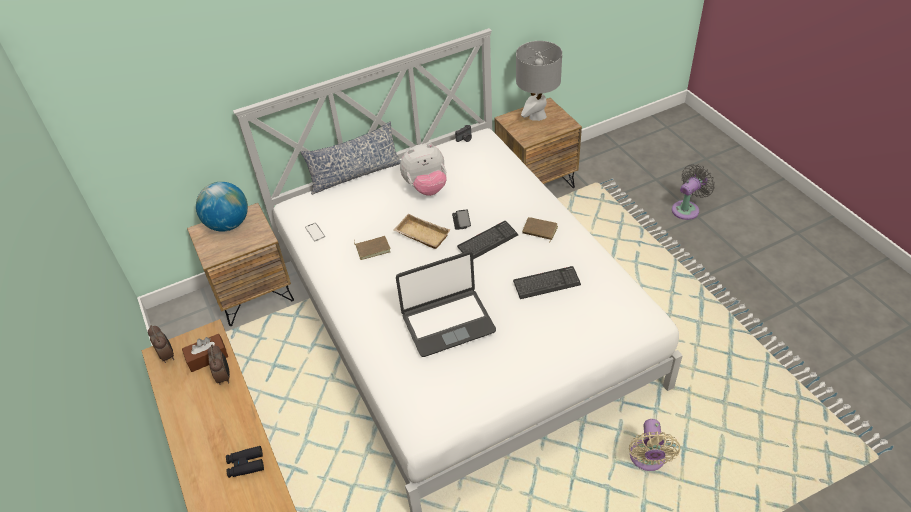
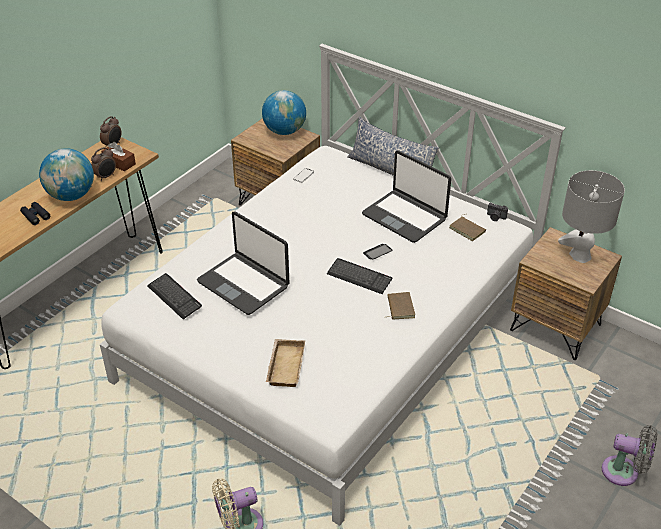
camera: 60 degrees right, 5 degrees down
brown book [354,236,391,260] -> brown book moved to [449,214,486,241]
beige tray [394,214,450,249] -> beige tray moved to [266,339,305,387]
plush toy [400,143,447,196] -> laptop [362,150,451,243]
keyboard [513,266,581,299] -> keyboard moved to [147,273,202,319]
none -> globe [39,148,94,201]

